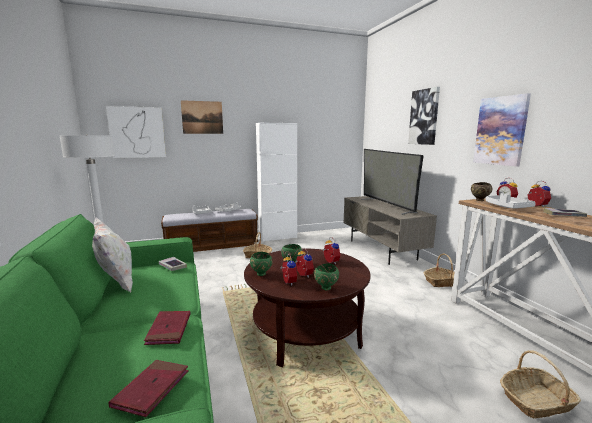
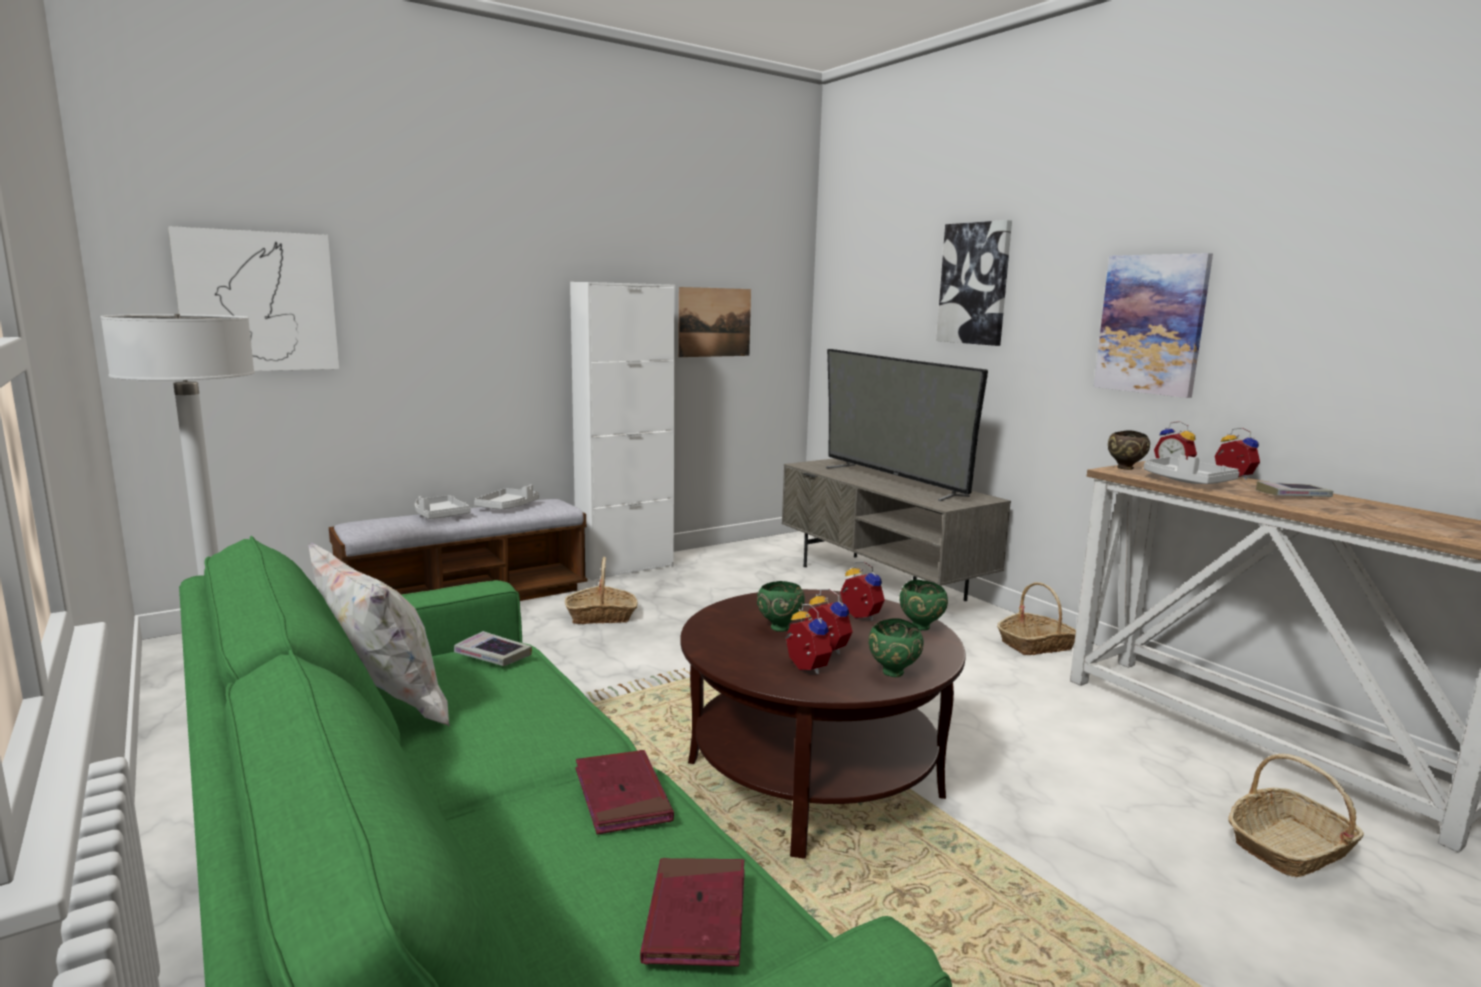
camera: 15 degrees left, 0 degrees up
picture [181,100,223,134] -> picture moved to [678,287,751,357]
green bowl [250,252,273,276] -> green bowl moved to [899,580,948,630]

